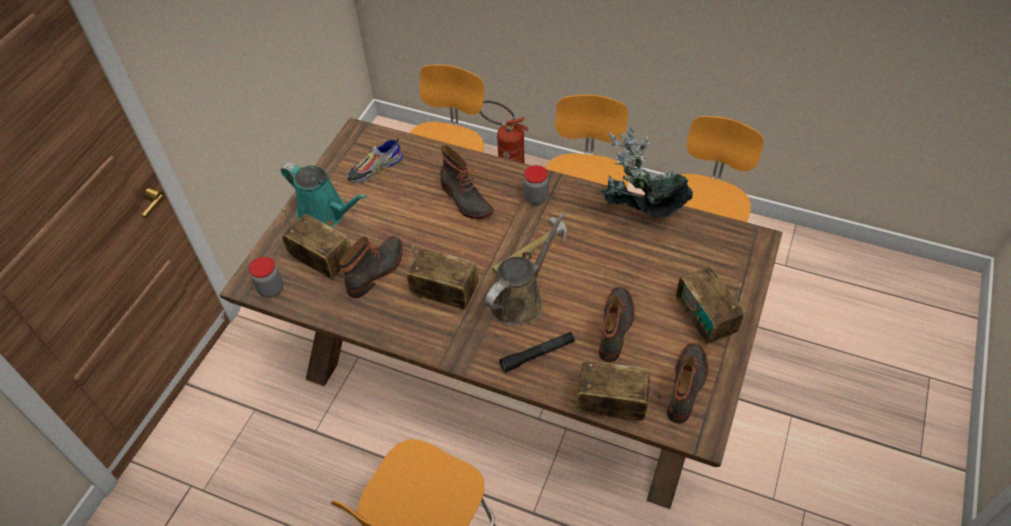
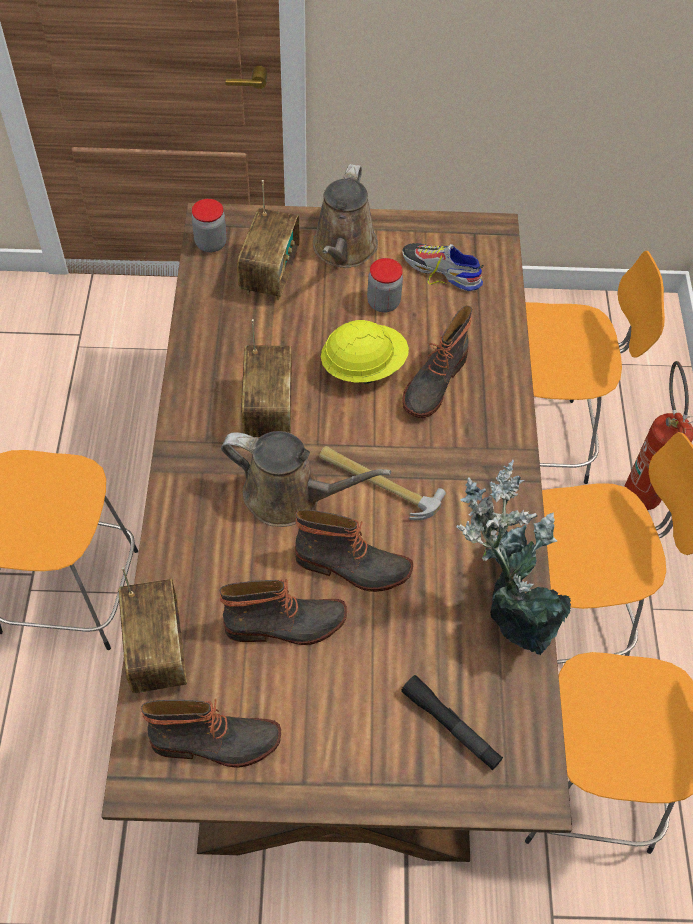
camera: 65 degrees right, 5 degrees up
turquoise watering can [281,162,367,227] -> brown watering can [313,164,378,268]
boot [339,236,403,298] -> boot moved to [295,509,413,592]
black flashlight [500,332,575,373] -> black flashlight moved to [401,675,503,770]
jar [523,165,549,205] -> jar moved to [367,258,403,313]
radio [676,267,744,344] -> none
none -> yellow hard hat [321,320,409,384]

